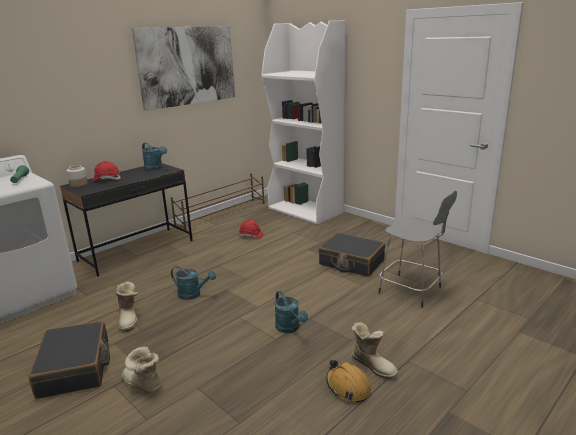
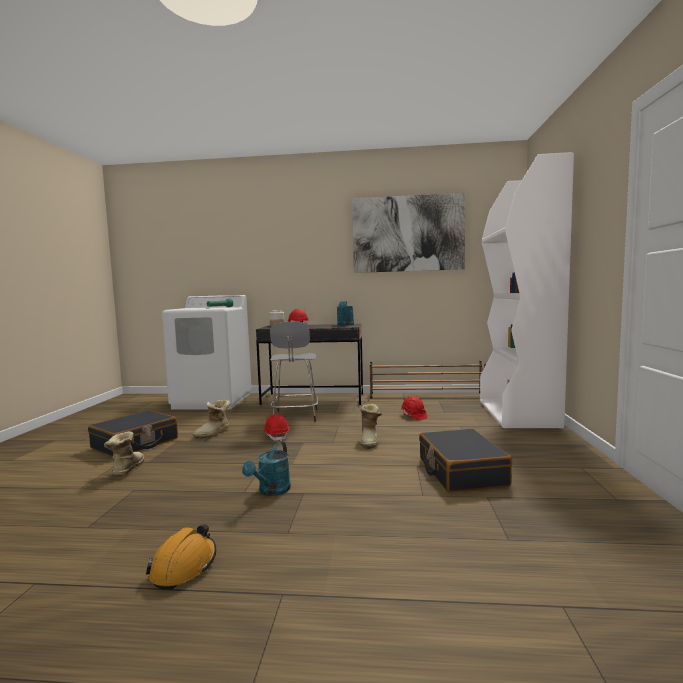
camera: 50 degrees right, 15 degrees down
turquoise watering can [171,266,216,300] -> red hard hat [264,414,290,441]
boot [351,322,398,380] -> boot moved to [360,404,382,449]
grey stool [378,191,457,308] -> grey stool moved to [270,322,318,422]

